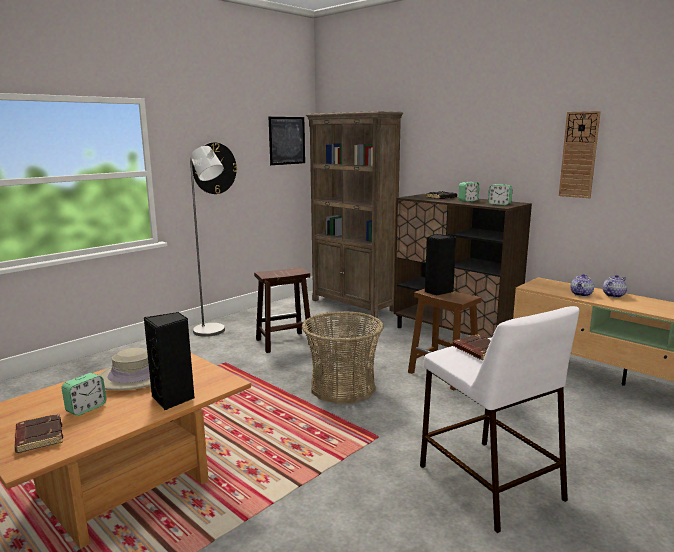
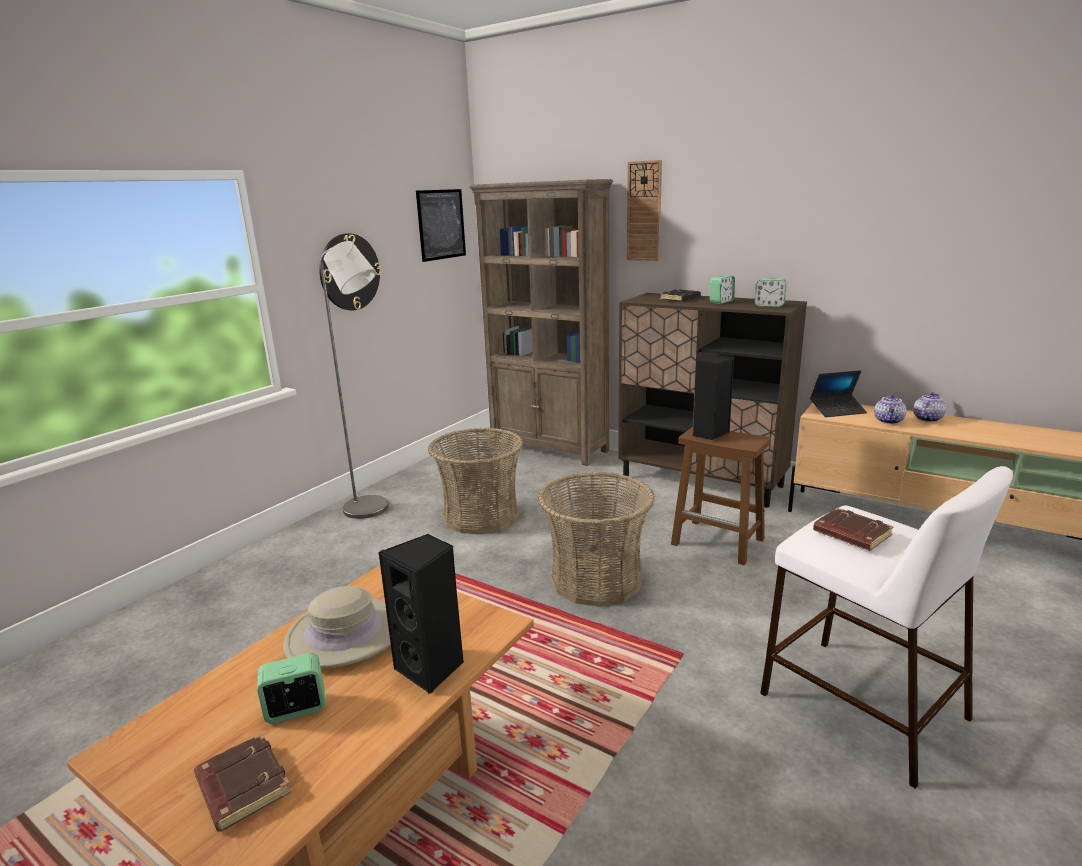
camera: 10 degrees left, 5 degrees up
alarm clock [62,373,106,416] -> alarm clock turned 135 degrees counterclockwise [257,653,325,724]
brown stool [254,267,312,353] -> basket [428,427,523,534]
wall clock [559,111,601,198] -> wall clock moved to [627,160,662,261]
none -> laptop [810,370,867,417]

